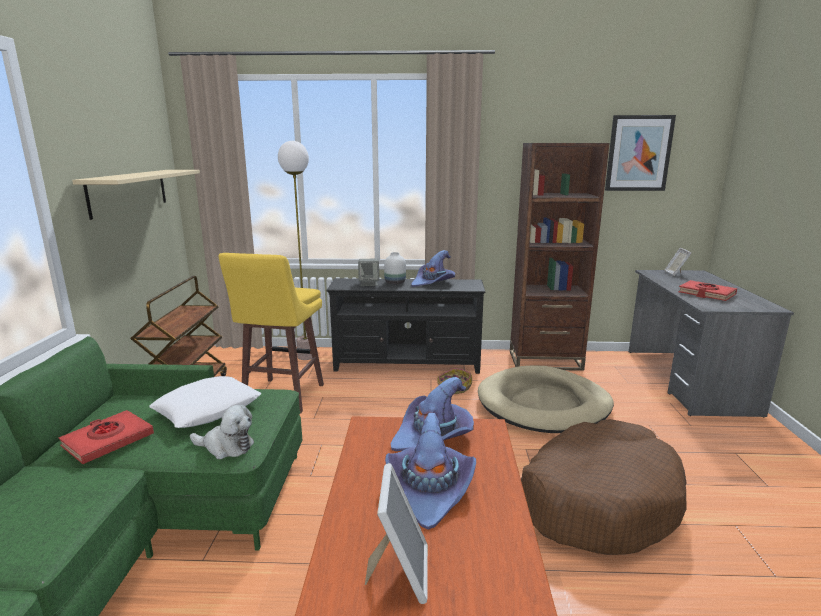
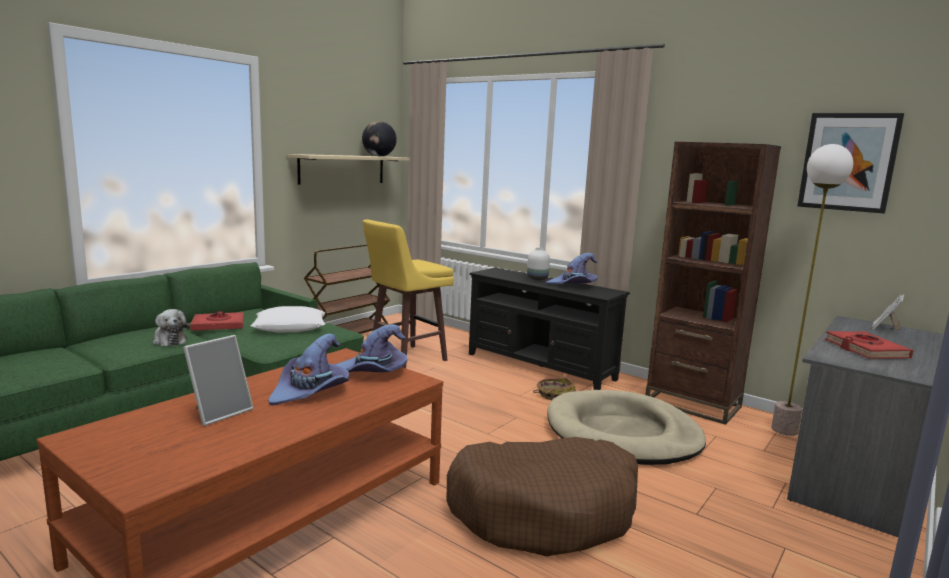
camera: 35 degrees right, 5 degrees down
plush toy [190,405,254,459] -> plush toy moved to [152,309,190,346]
floor lamp [278,141,312,360] -> floor lamp moved to [771,144,853,436]
grey speaker [358,259,379,286] -> none
none -> globe [362,121,397,156]

